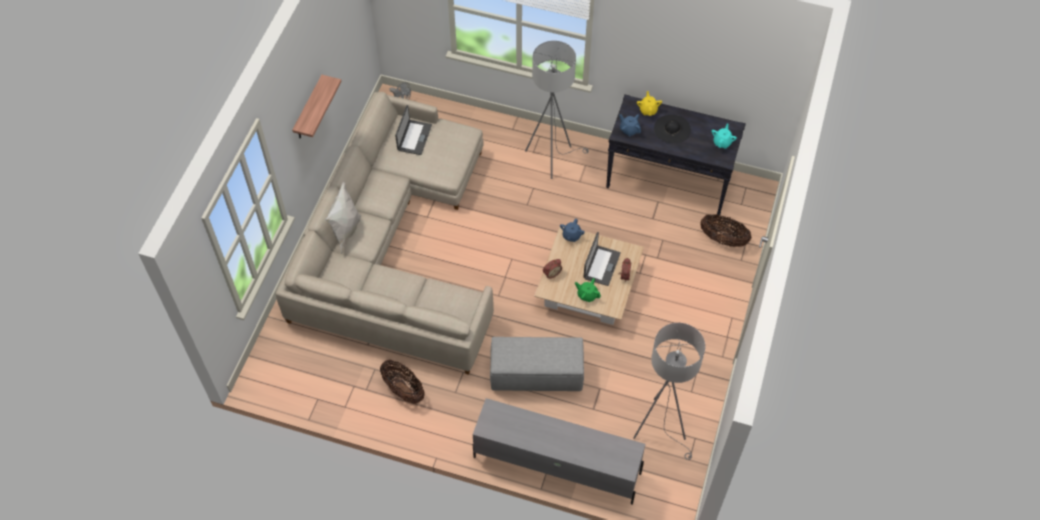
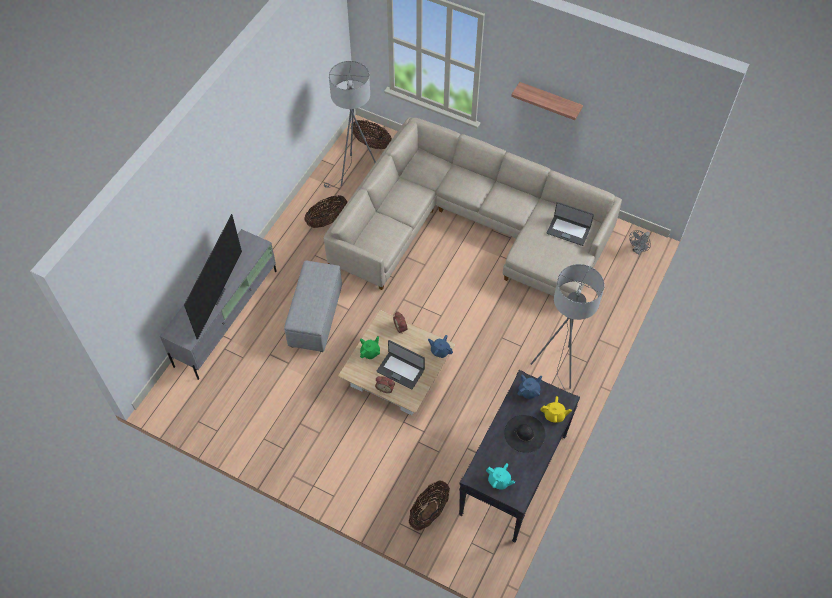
camera: 100 degrees right, 0 degrees up
white pillow [325,181,361,254] -> none
grey floor lamp [633,323,705,460] -> grey floor lamp moved to [324,61,376,188]
none -> television [184,214,242,340]
none -> basket [351,120,392,149]

